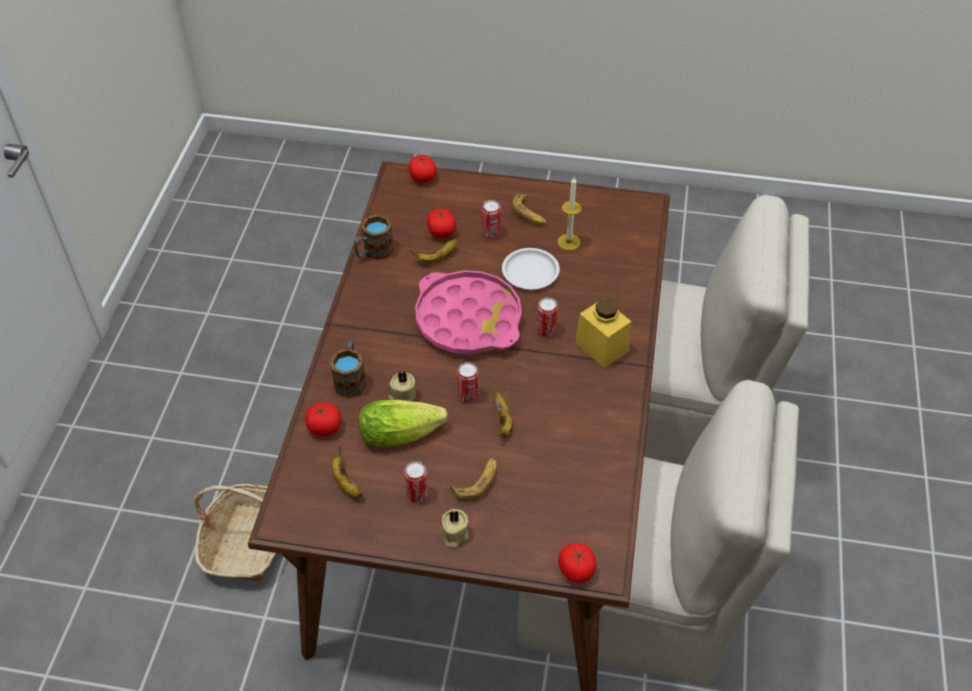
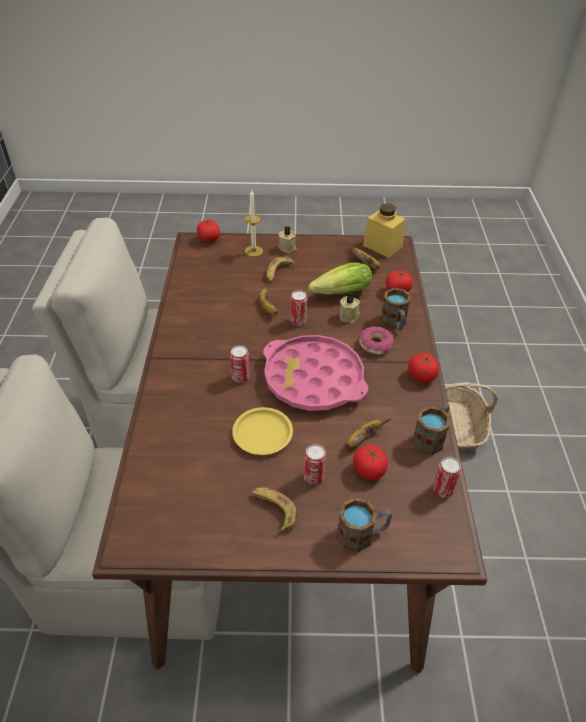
camera: 170 degrees right, 5 degrees down
can [404,461,428,503] -> can moved to [433,457,461,498]
tomato [408,154,437,183] -> tomato moved to [408,353,439,383]
white plate [502,248,560,289] -> yellow plate [232,407,293,455]
candle [557,177,582,251] -> candle moved to [245,190,263,257]
yellow jar [575,298,632,368] -> yellow jar moved to [363,203,406,258]
none -> mug [336,497,392,552]
none -> donut [359,326,393,355]

